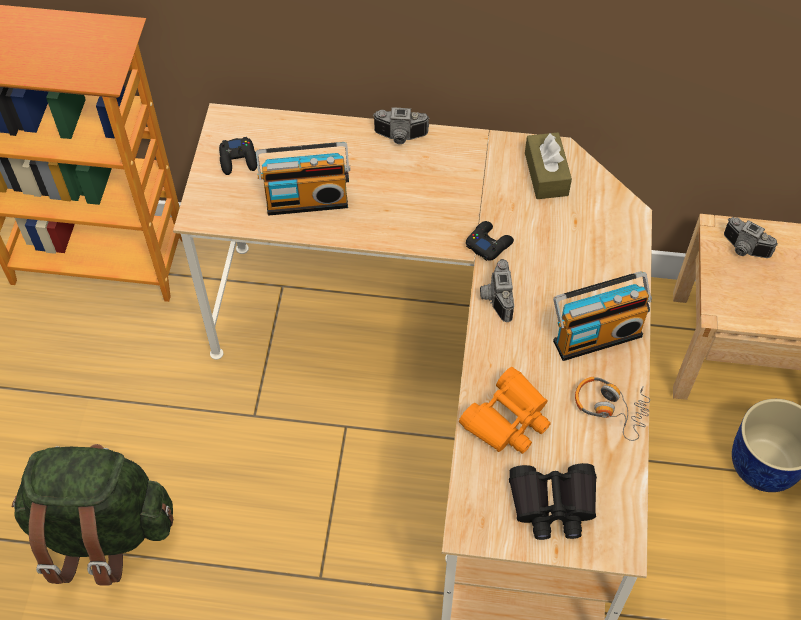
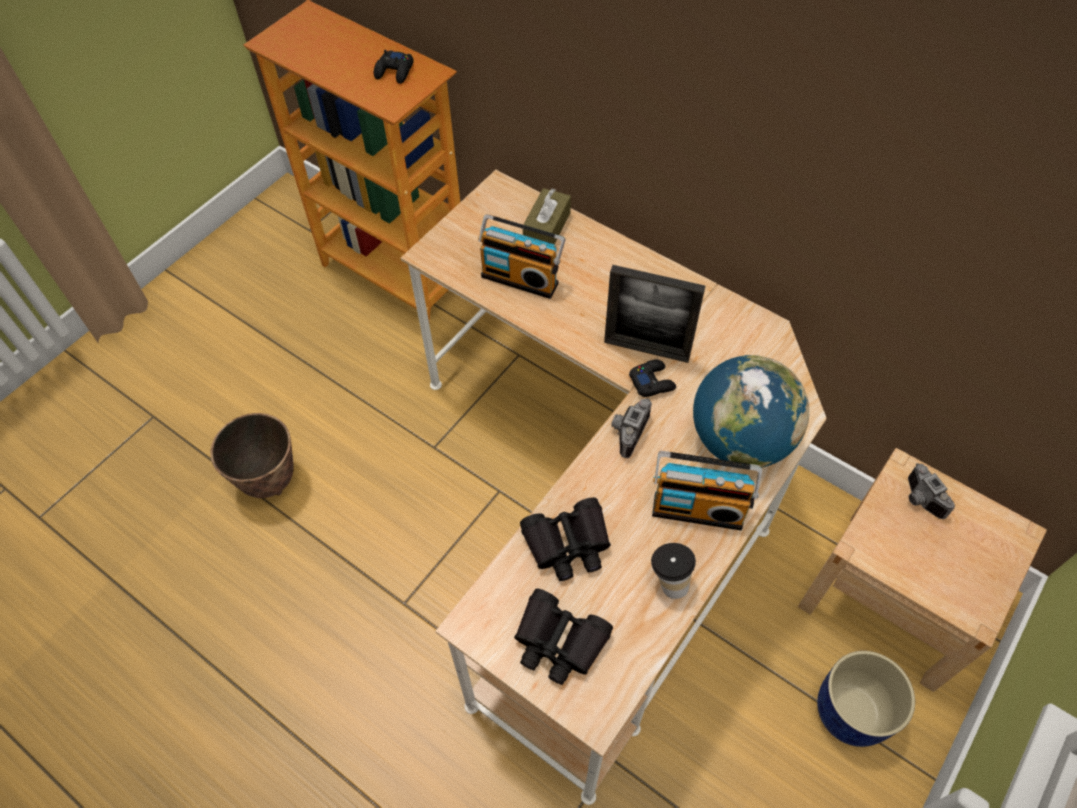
camera: 30 degrees right, 0 degrees up
green backpack [11,444,173,586] -> planter [210,413,294,498]
black game controller [219,137,257,175] -> black game controller moved to [374,50,414,84]
camera [373,107,430,144] -> none
orange binoculars [459,367,551,454] -> black binoculars [520,497,611,581]
brown tissue box [525,132,572,199] -> brown tissue box moved to [523,188,571,244]
headphones [575,377,650,441] -> cup [651,543,696,599]
none -> picture frame [604,265,705,363]
none -> globe [693,355,809,468]

